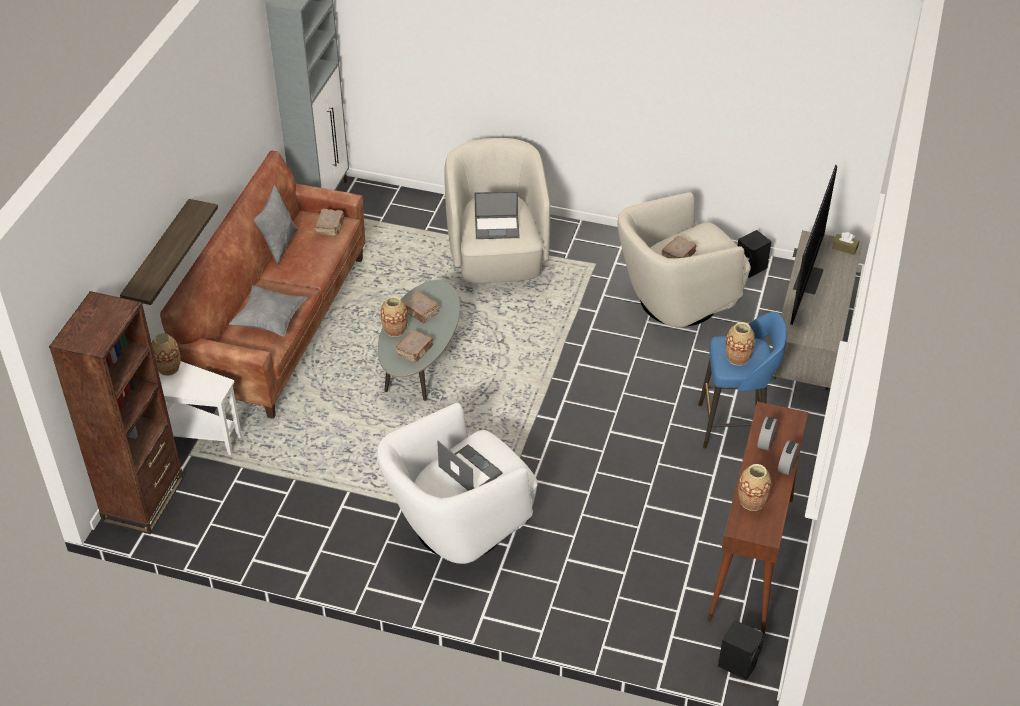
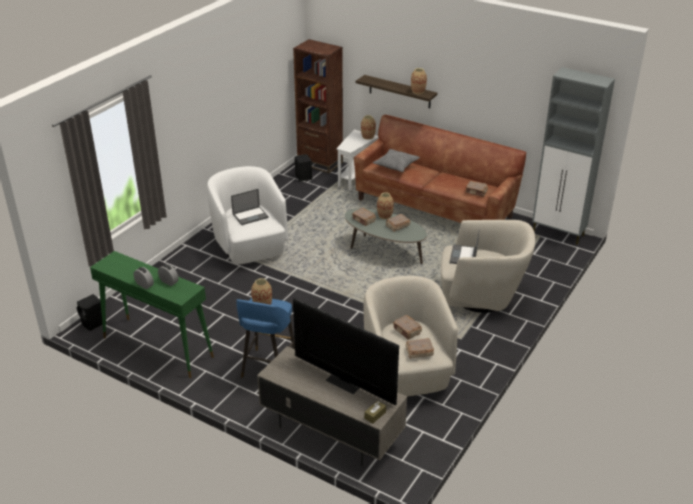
camera: 105 degrees right, 10 degrees down
grey pillow [254,185,298,264] -> none
brown console table [707,402,808,635] -> green console table [90,251,214,378]
black speaker [737,230,772,278] -> black speaker moved to [295,154,312,182]
vase [738,464,771,511] -> vase moved to [411,68,427,94]
none -> brown book [406,338,434,359]

